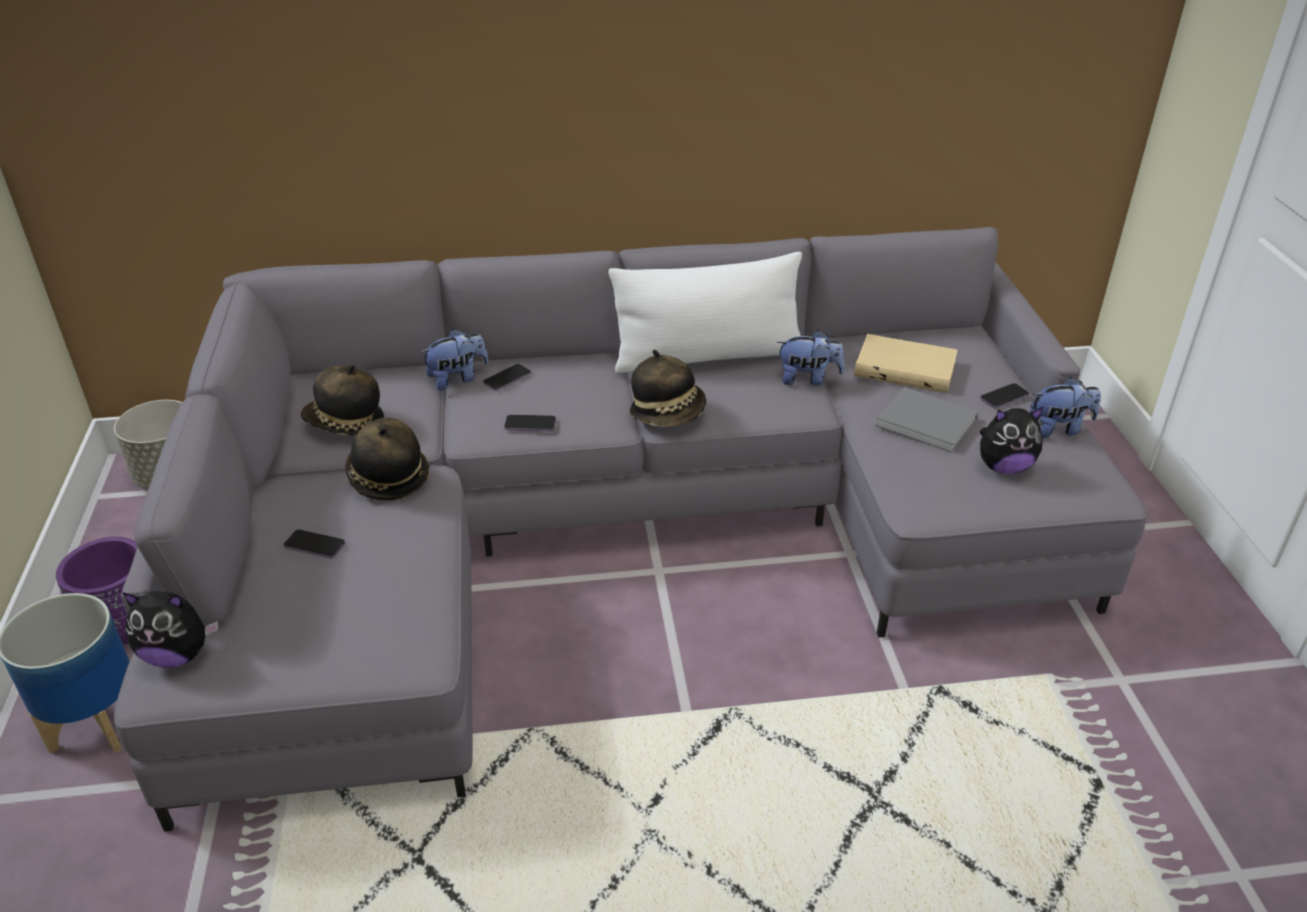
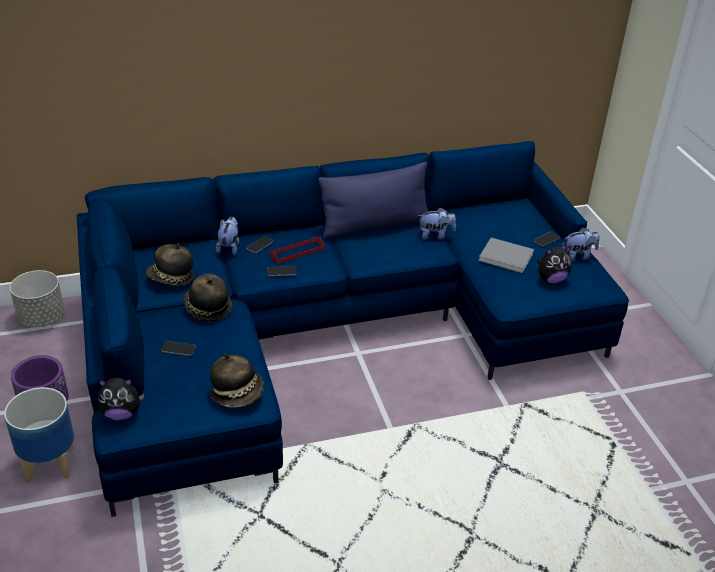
camera: 10 degrees left, 0 degrees up
grey sofa [114,227,1148,832] -> blue sofa [77,141,629,517]
plush toy [420,329,488,391] -> plush toy turned 45 degrees counterclockwise [216,217,239,255]
white pillow [609,252,802,373] -> blue pillow [318,162,429,238]
hat [630,349,706,427] -> hat moved to [210,353,264,407]
beige book [854,334,958,393] -> none
none -> red tray [270,237,324,264]

